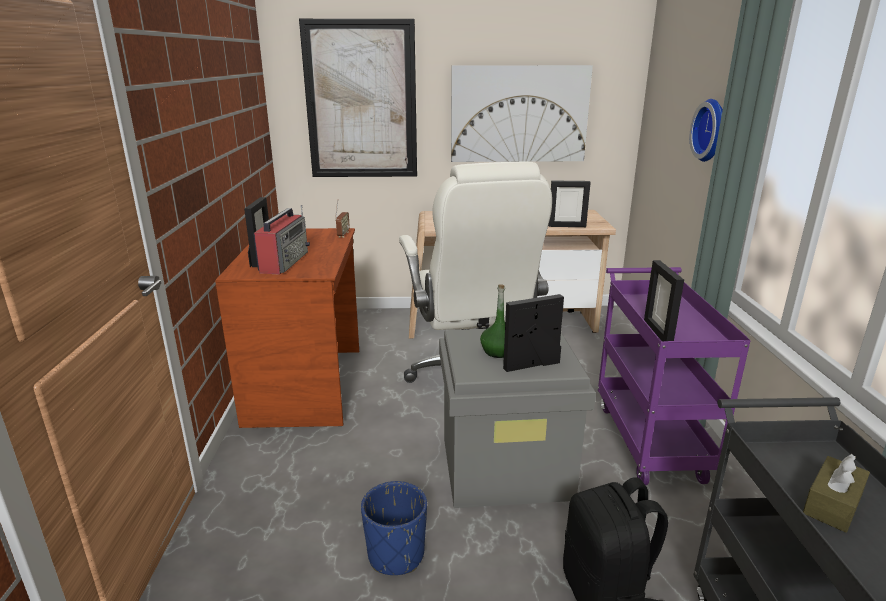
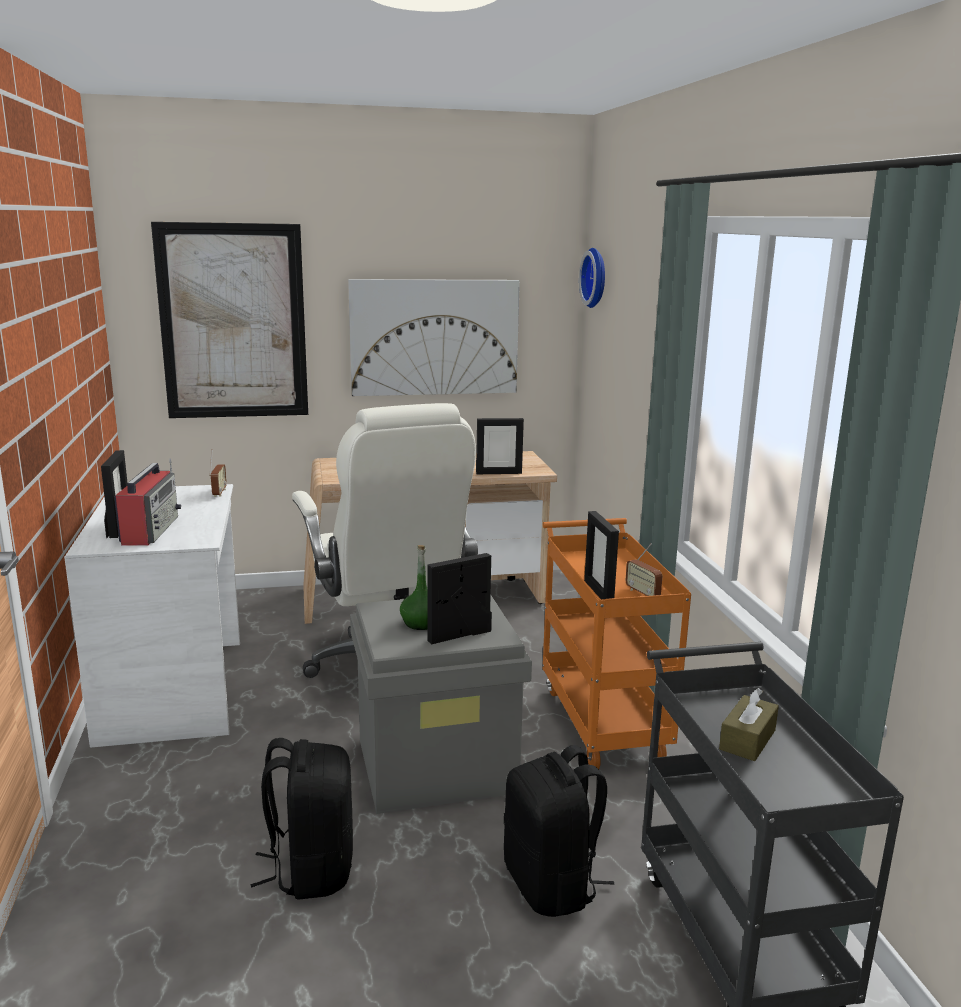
camera: 10 degrees left, 5 degrees down
brown desk [215,228,359,428] -> white desk [64,484,240,748]
blue planter [361,481,427,575] -> black backpack [251,738,353,900]
purple cart [598,267,750,485] -> orange cart [543,518,691,769]
wall clock [690,99,723,162] -> wall clock moved to [579,248,605,308]
none -> radio [625,543,663,596]

